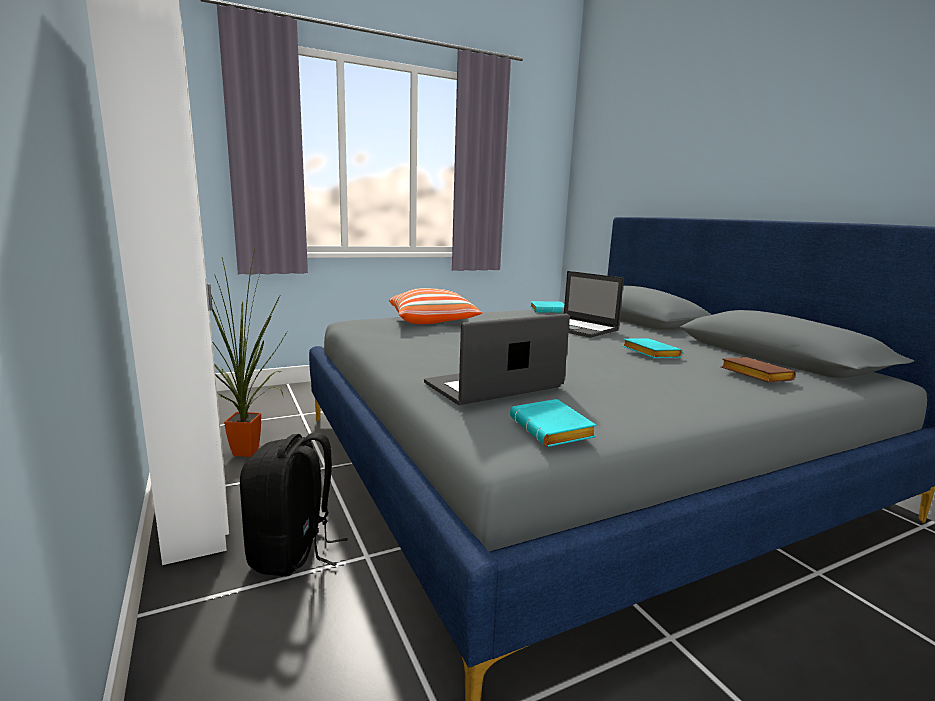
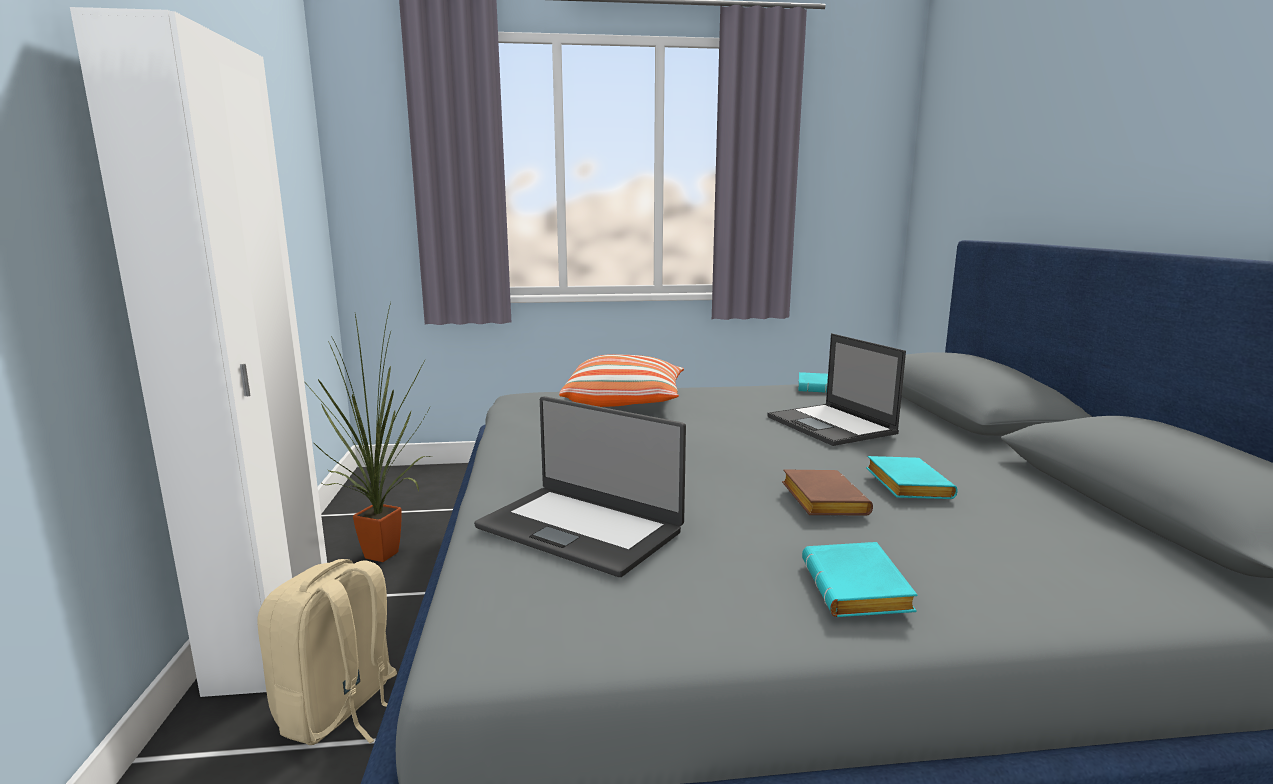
camera: 20 degrees right, 0 degrees up
black backpack [240,433,348,577] -> beige backpack [257,559,397,745]
laptop [424,314,570,405] -> laptop turned 135 degrees counterclockwise [474,396,686,577]
turquoise book [510,399,596,447] -> turquoise book moved to [802,542,917,617]
brown book [721,357,796,382] -> brown book moved to [782,469,873,515]

